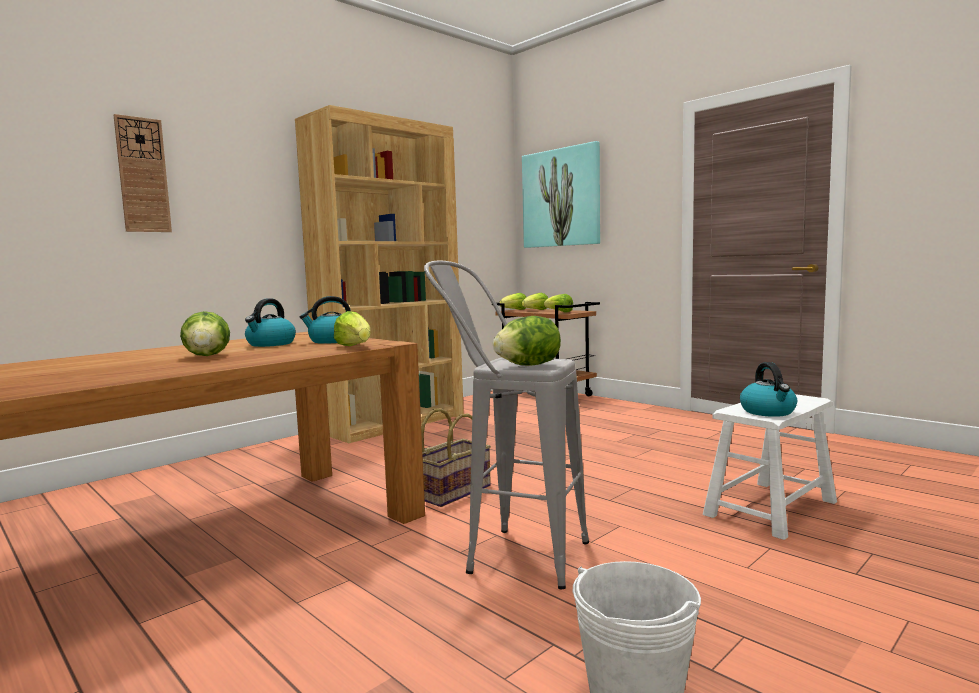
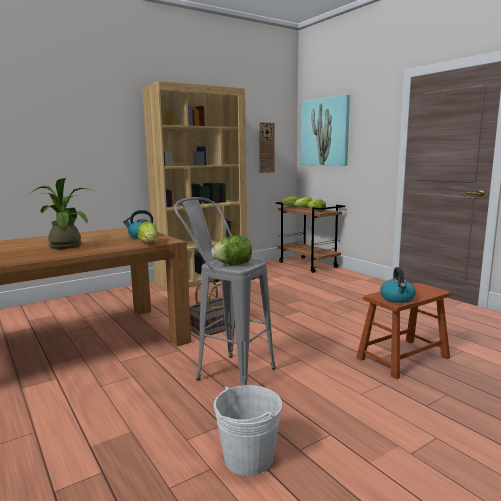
camera: 10 degrees right, 5 degrees up
wall clock [114,114,172,232] -> wall clock moved to [259,122,275,173]
lettuce [180,311,230,356] -> potted plant [31,178,94,249]
kettle [245,298,296,347] -> none
white stool [703,394,837,540] -> brown stool [356,283,451,380]

